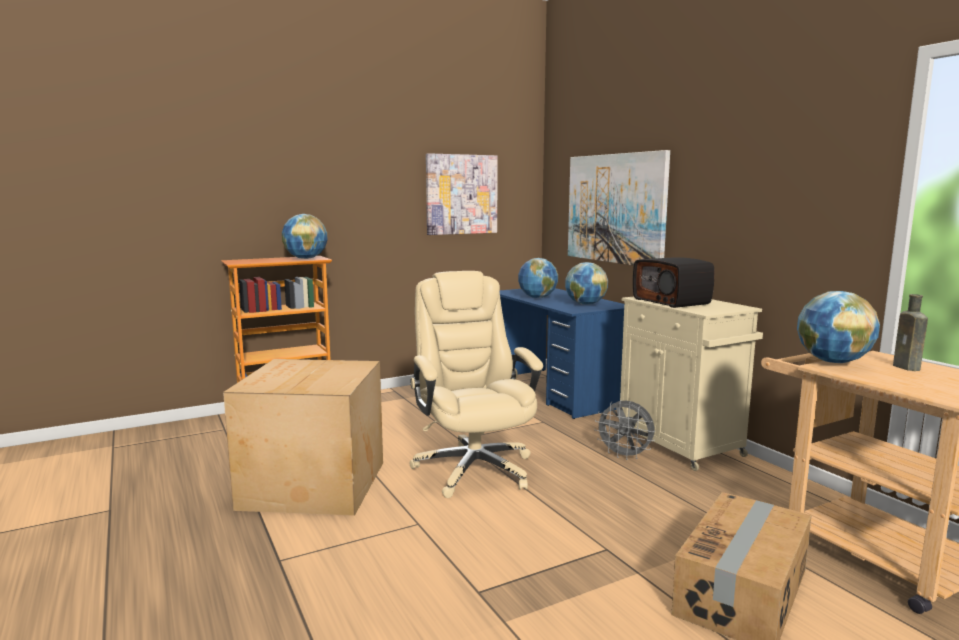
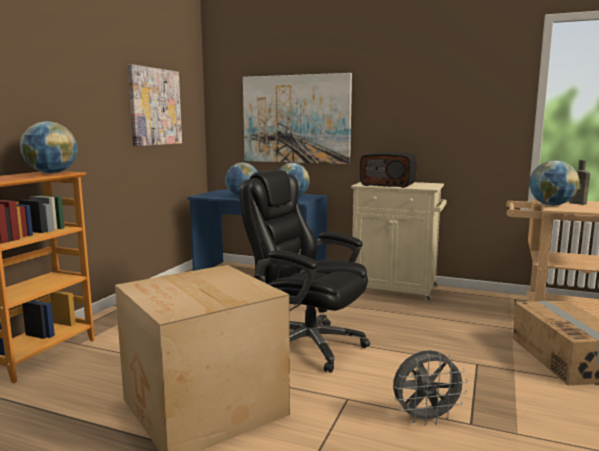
camera: 40 degrees left, 0 degrees up
beige office chair [410,271,543,498] -> black office chair [240,170,370,373]
grey fan [594,400,655,460] -> grey fan moved to [393,350,468,426]

